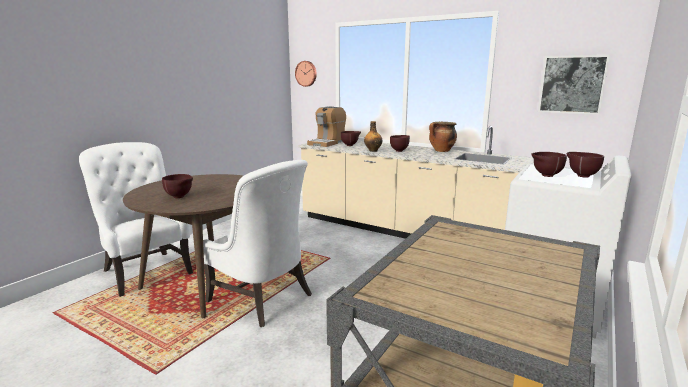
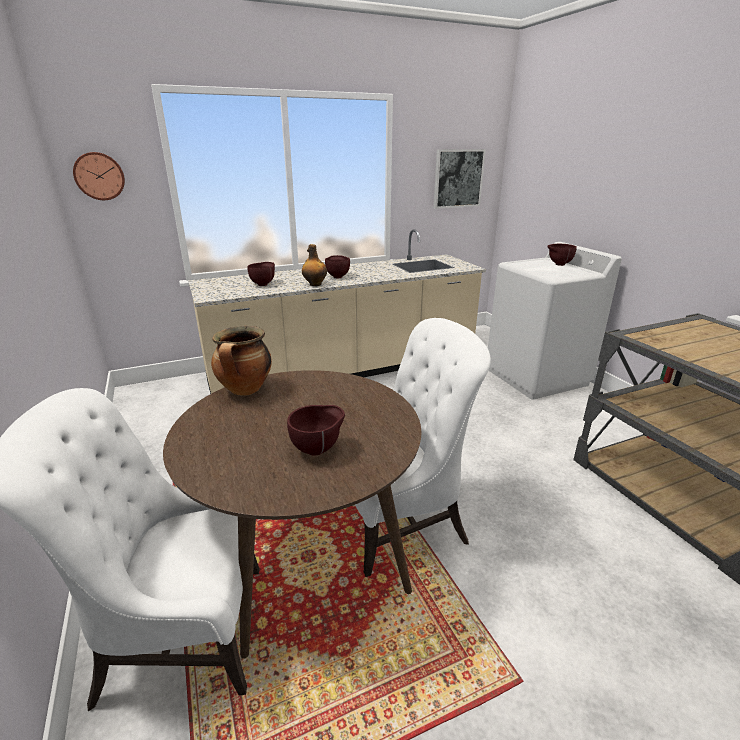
camera: 55 degrees left, 10 degrees up
coffee machine [307,106,346,147] -> none
cooking pot [429,122,457,152] -> cooking pot moved to [211,326,272,396]
brown bowl [531,152,567,177] -> none

